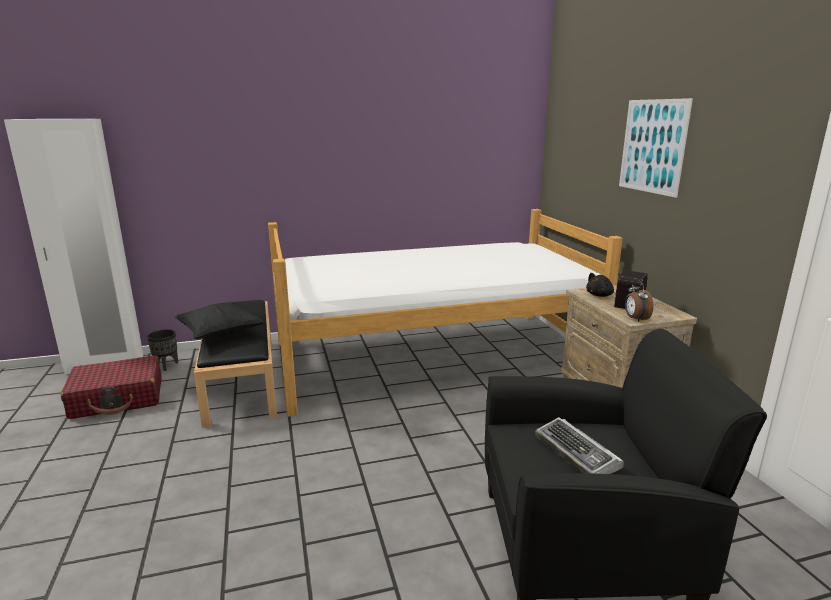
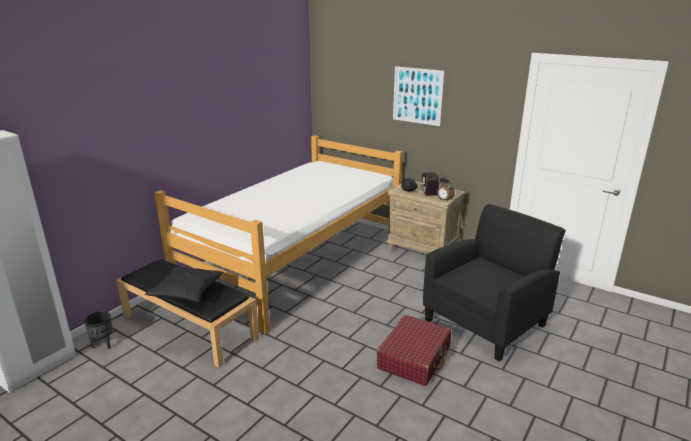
camera: 40 degrees left, 5 degrees up
red suitcase [61,355,162,419] -> red suitcase moved to [377,315,451,386]
keyboard [535,417,624,474] -> none

